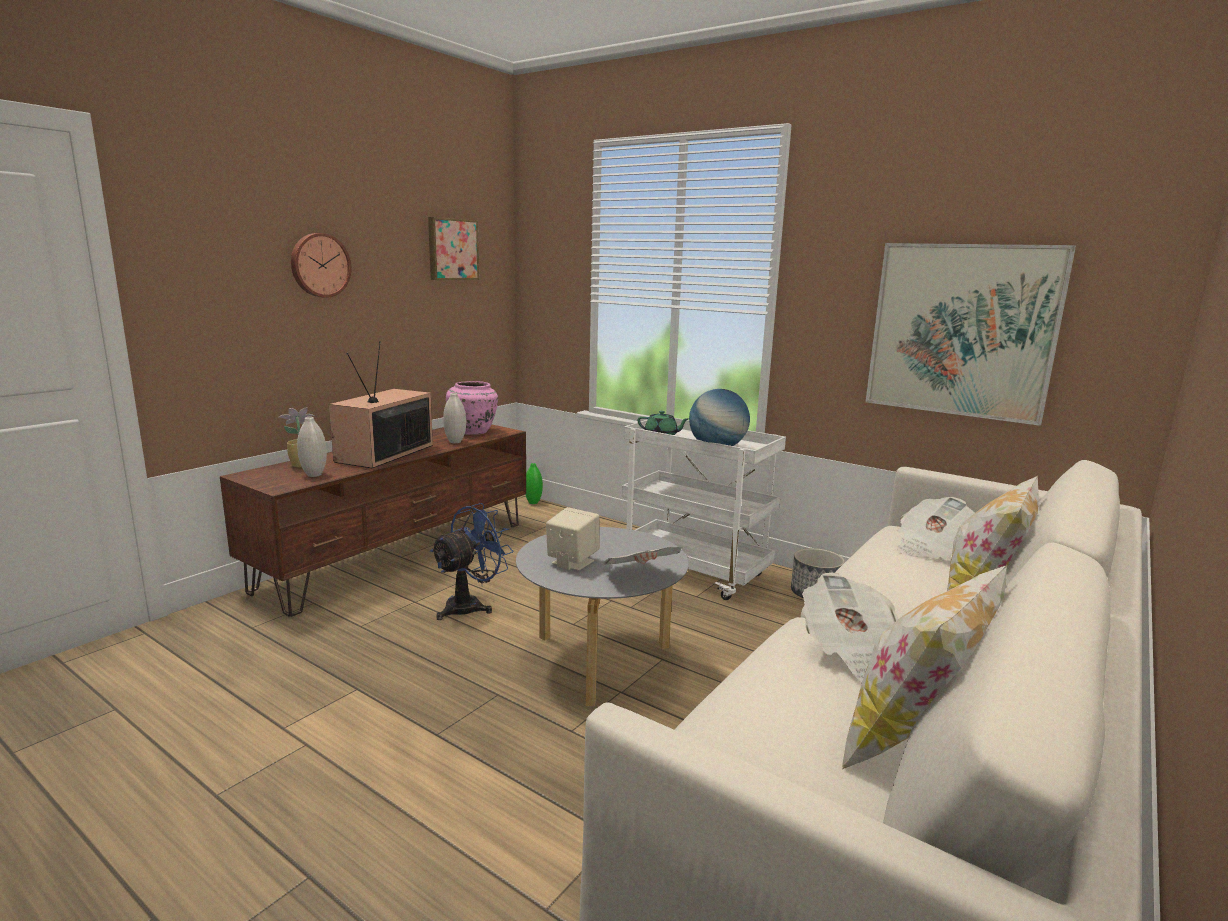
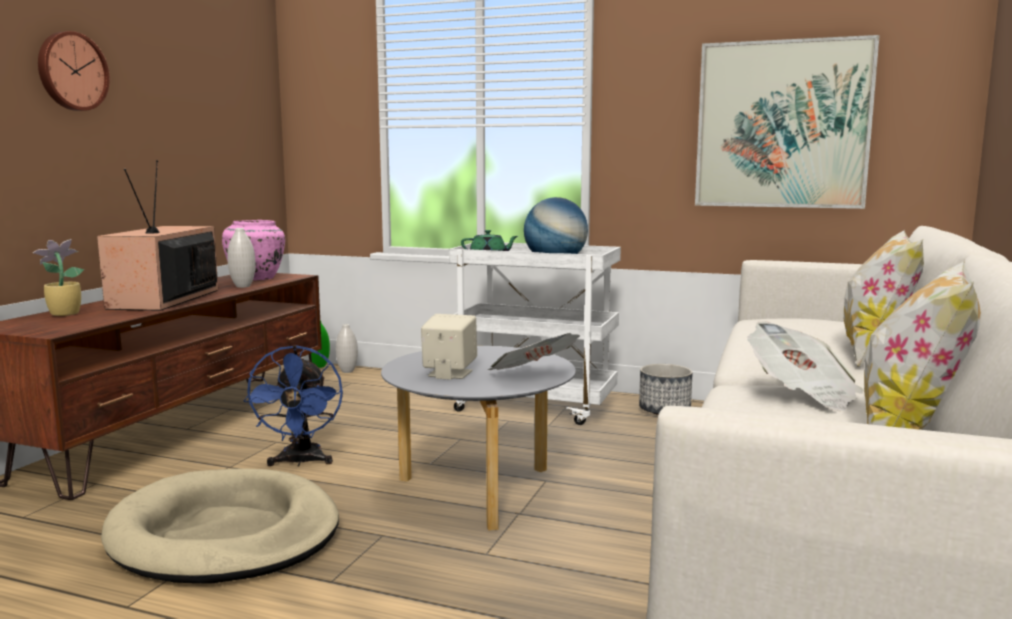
camera: 15 degrees left, 5 degrees down
white vase [297,417,327,477] -> white vase moved to [336,324,358,373]
picture [428,217,479,280] -> none
blue fan [430,503,513,620] -> blue fan turned 150 degrees clockwise [244,345,343,467]
newspaper [897,497,975,560] -> none
none -> beige dog bed [101,468,339,584]

